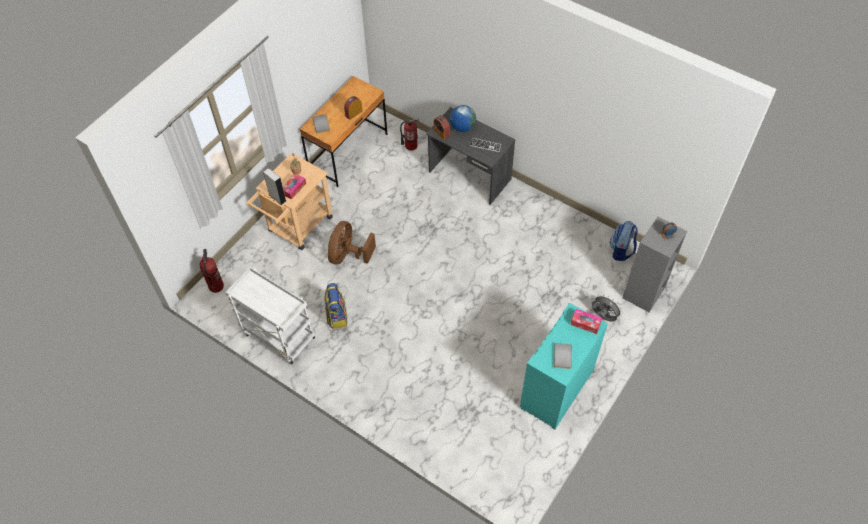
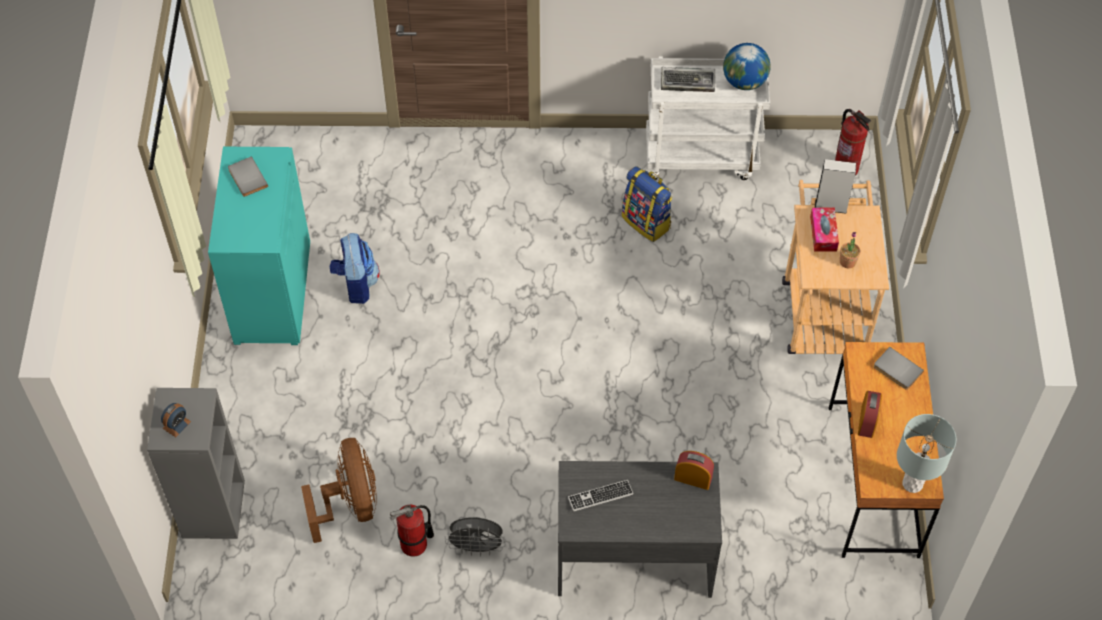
camera: 145 degrees right, 0 degrees up
brown fan [328,221,376,265] -> brown fan moved to [301,438,376,543]
fire extinguisher [400,118,420,151] -> fire extinguisher moved to [390,505,434,557]
globe [450,105,476,132] -> globe moved to [723,43,771,90]
tissue box [571,309,602,334] -> none
grey fan [592,294,623,322] -> grey fan moved to [445,517,505,556]
backpack [610,221,638,261] -> backpack moved to [329,233,380,304]
none -> keyboard [661,67,715,92]
none -> grey table lamp [897,414,957,493]

